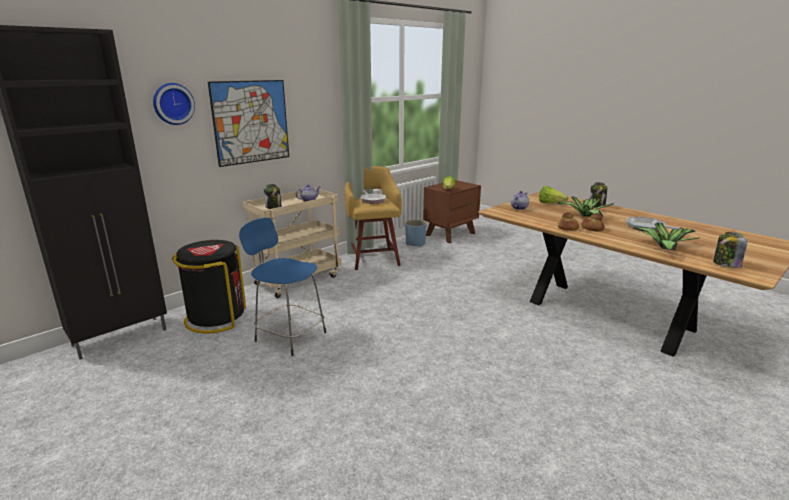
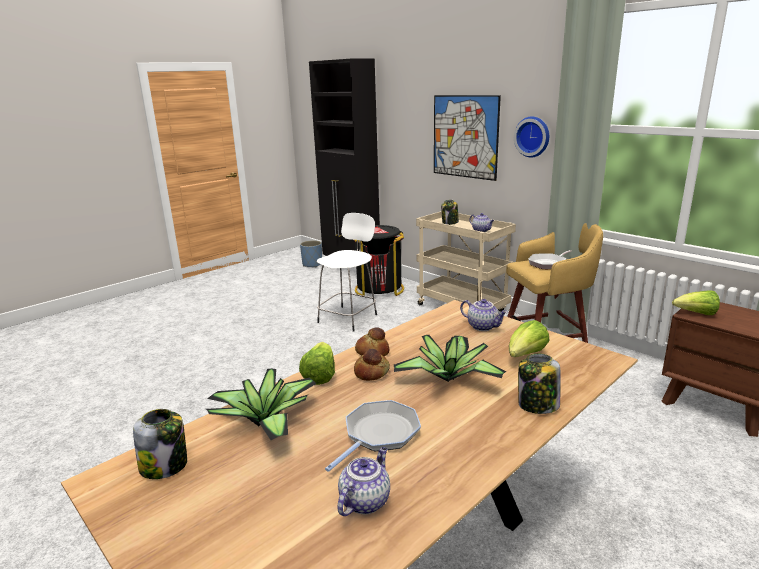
camera: 90 degrees right, 0 degrees up
wall clock [153,83,195,125] -> wall clock moved to [514,116,549,157]
blue stool [239,218,326,356] -> white stool [317,213,377,332]
blue planter [405,220,427,247] -> blue planter moved to [300,240,322,267]
none -> lettuce [299,342,335,385]
none -> teapot [338,447,390,516]

